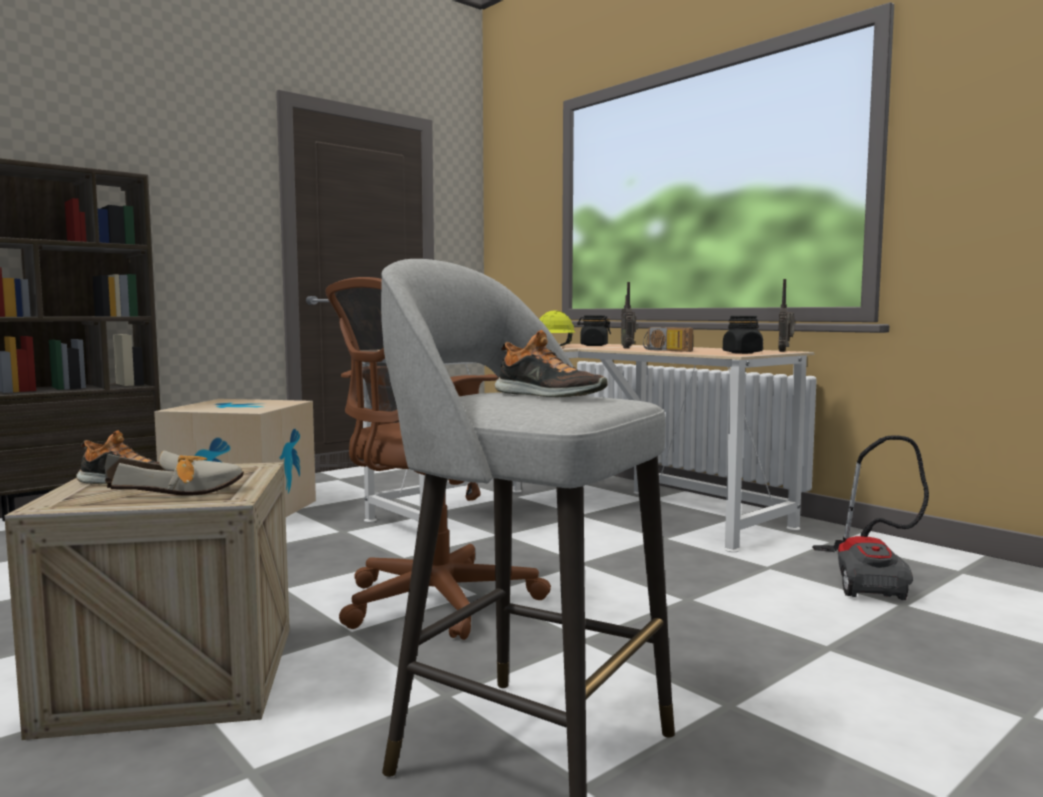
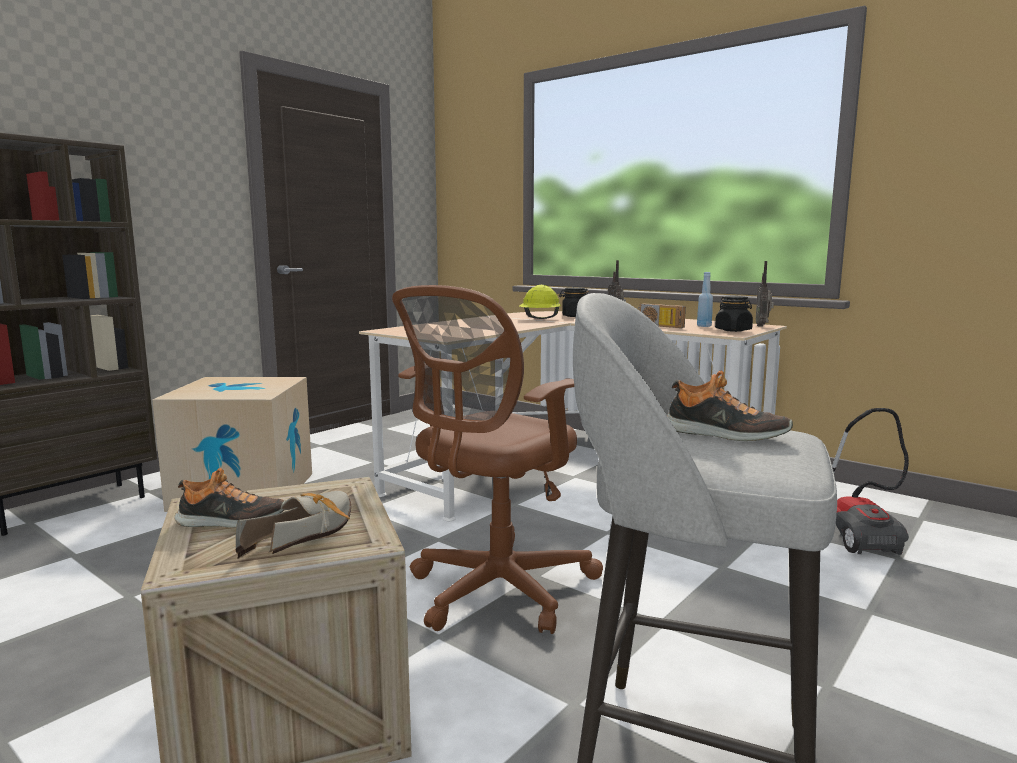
camera: 10 degrees left, 5 degrees up
shoe [105,451,244,496] -> shoe turned 45 degrees counterclockwise [236,491,351,559]
none -> blue bottle [697,272,713,327]

